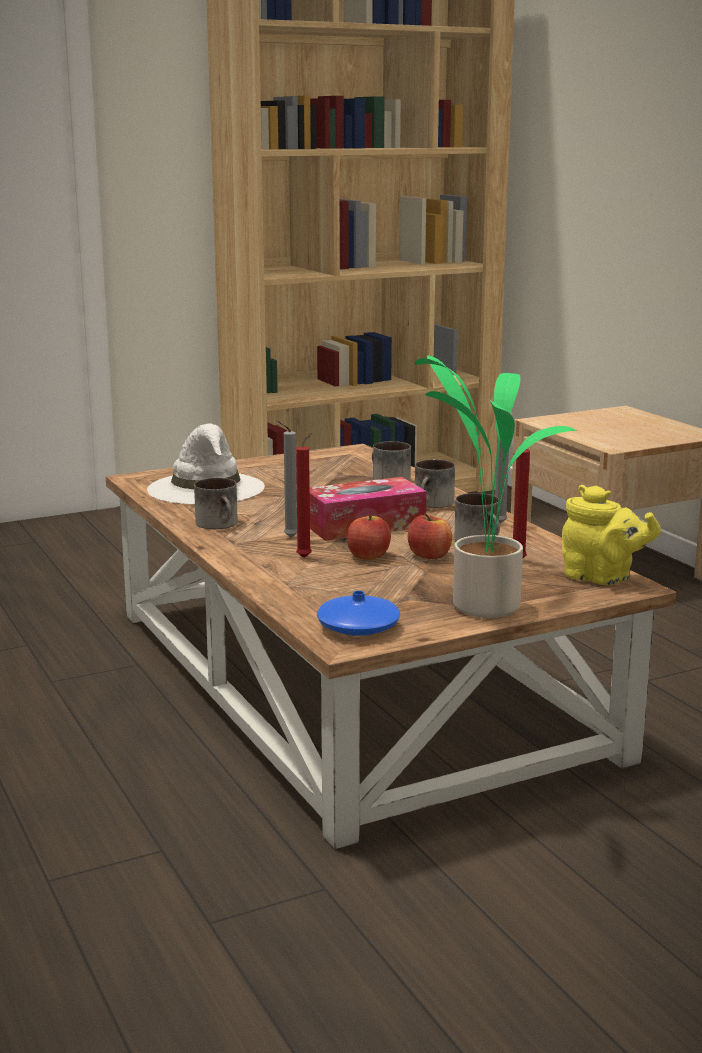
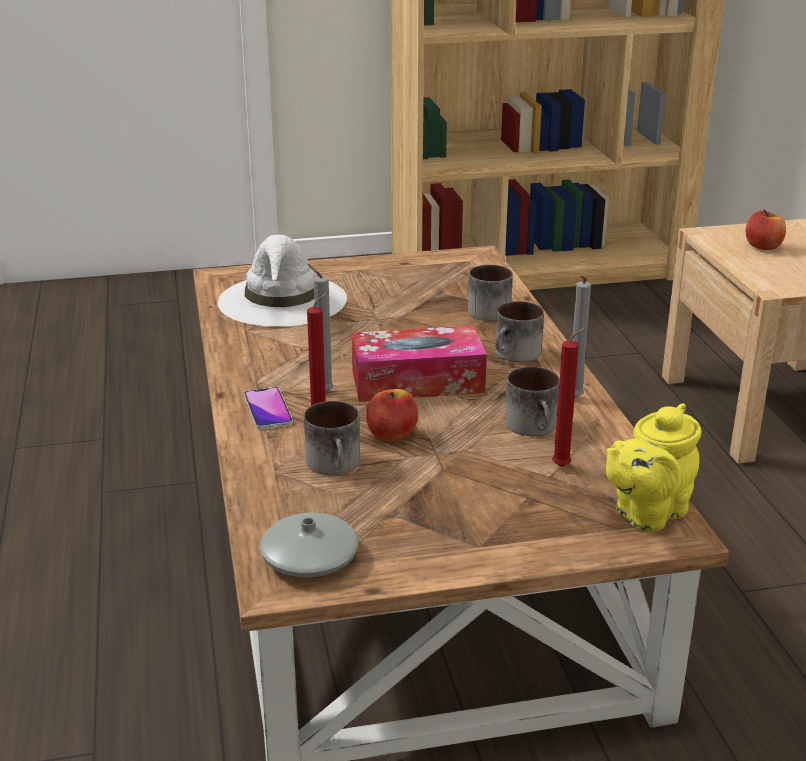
camera: 15 degrees right, 10 degrees up
mug [194,478,238,529] -> mug moved to [304,401,360,475]
blue vase [317,591,400,636] -> grey vase [260,513,359,577]
apple [408,513,452,559] -> apple moved to [746,210,786,250]
potted plant [415,356,577,618] -> none
yellow teapot [562,485,661,585] -> yellow teapot turned 90 degrees clockwise [606,403,702,532]
none -> phone [244,387,293,429]

